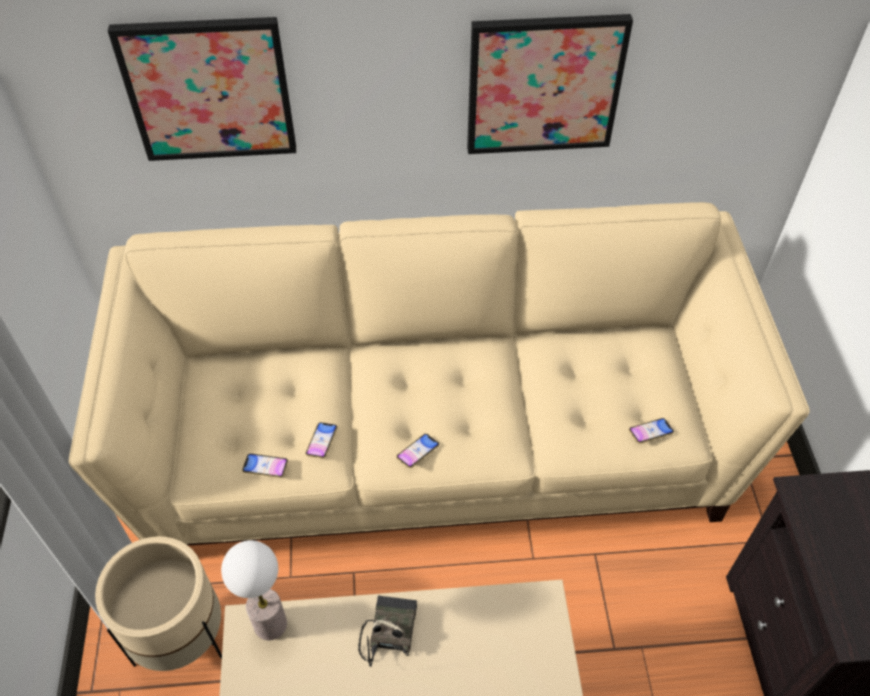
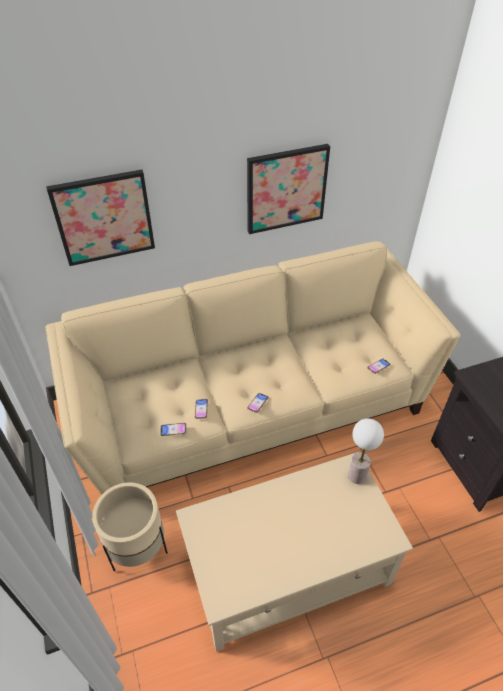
camera: 15 degrees left, 5 degrees down
table lamp [221,540,287,640] -> table lamp moved to [348,418,384,484]
radio [358,595,417,667] -> none

